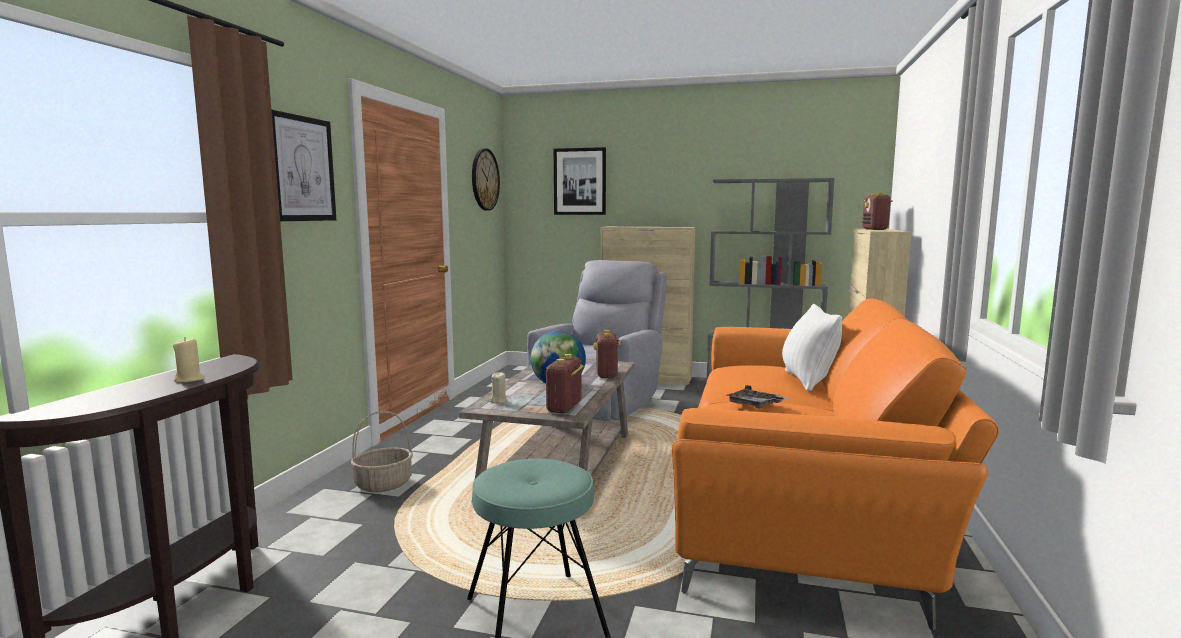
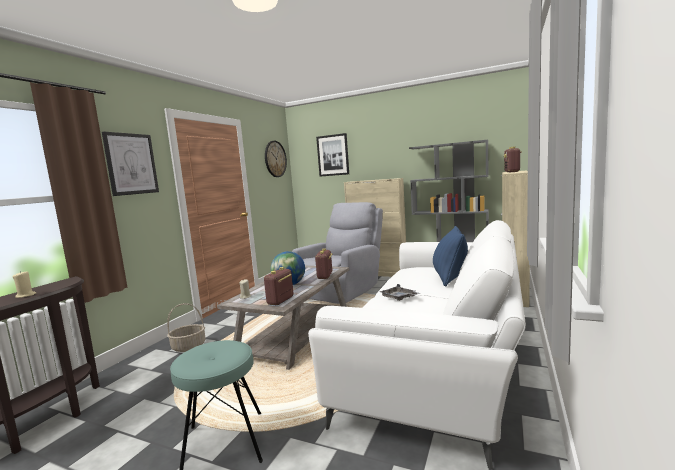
camera: 10 degrees right, 0 degrees up
orange sofa [672,299,999,631] -> white sofa [308,220,526,470]
white pillow [782,304,842,392] -> blue pillow [433,226,468,286]

